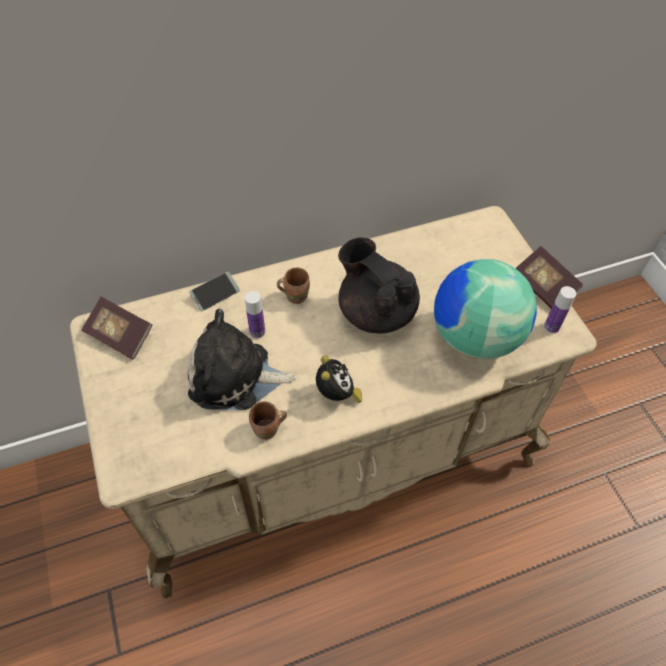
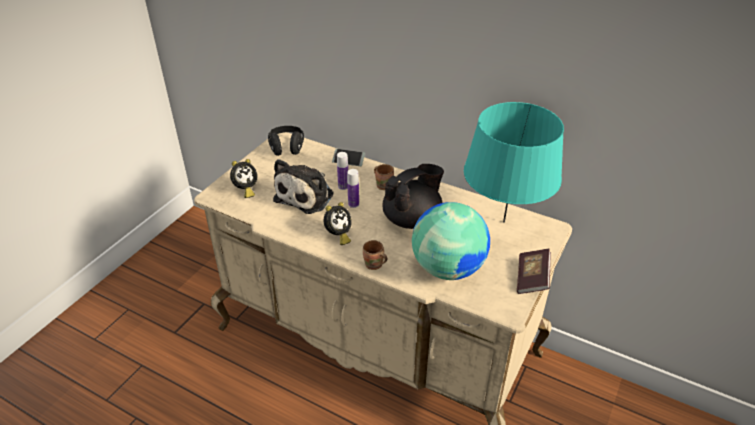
camera: 50 degrees right, 15 degrees down
book [82,296,152,359] -> black headphones [268,126,304,156]
plush toy [188,309,296,410] -> plush toy turned 120 degrees counterclockwise [273,159,334,214]
brown mug [249,401,287,440] -> brown mug moved to [363,240,387,270]
black teapot [338,237,420,333] -> black teapot turned 45 degrees clockwise [382,164,444,229]
bottle [544,286,576,333] -> bottle moved to [347,169,359,208]
none -> alarm clock [230,159,257,198]
none -> turquoise table lamp [464,102,564,223]

